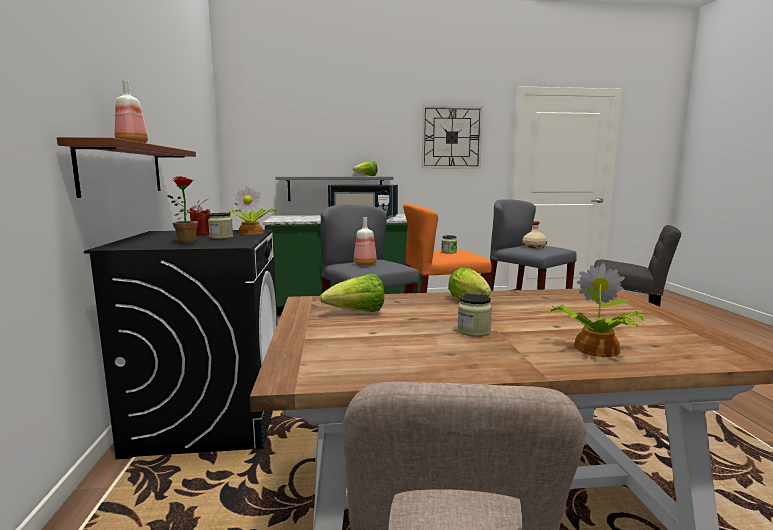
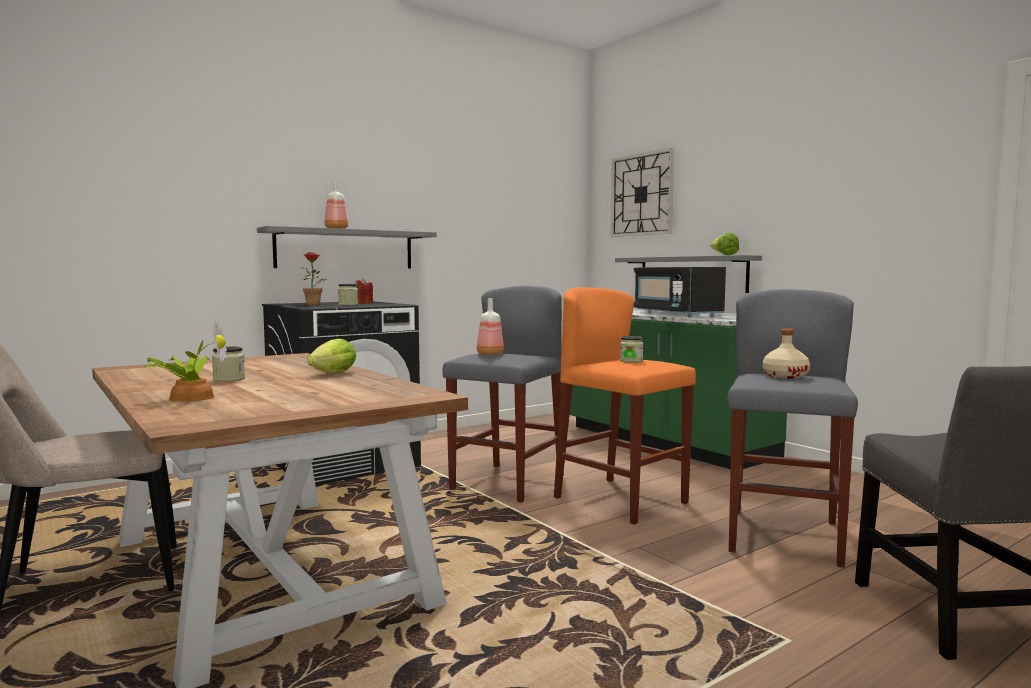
camera: 60 degrees right, 5 degrees down
brown shelf [57,137,196,198] -> grey shelf [257,226,437,269]
potted plant [229,186,276,235] -> none
lettuce [320,274,384,312] -> none
wall clock [422,105,483,168] -> wall clock moved to [611,148,674,237]

